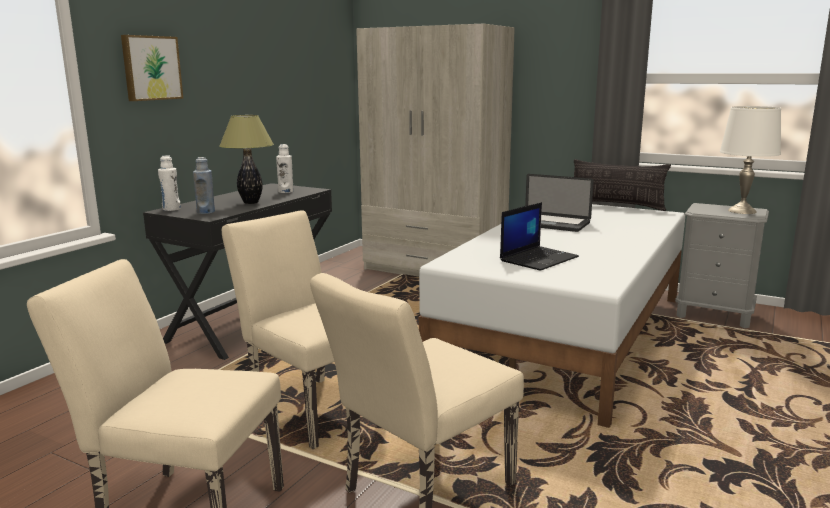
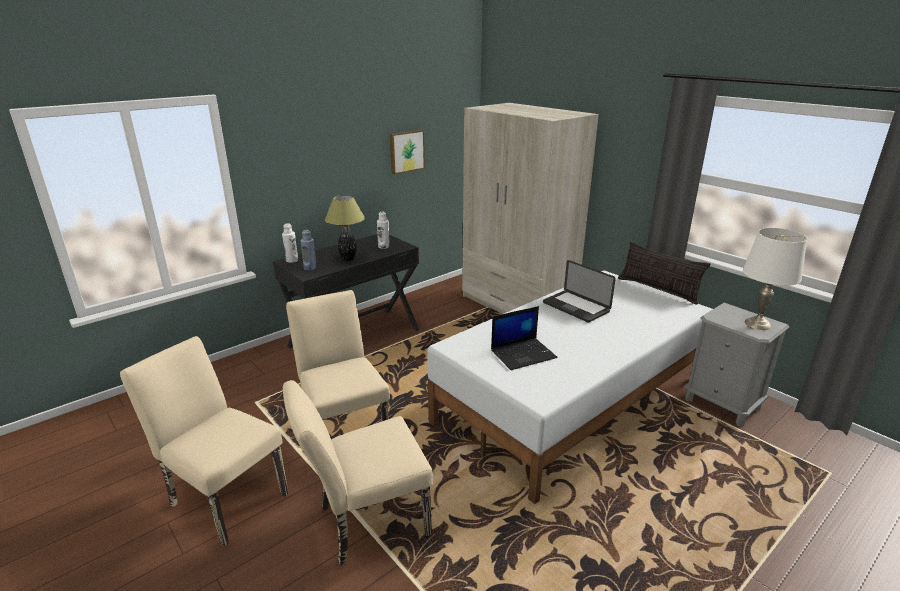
camera: 20 degrees right, 10 degrees up
picture [121,35,183,101] -> picture moved to [390,130,425,174]

